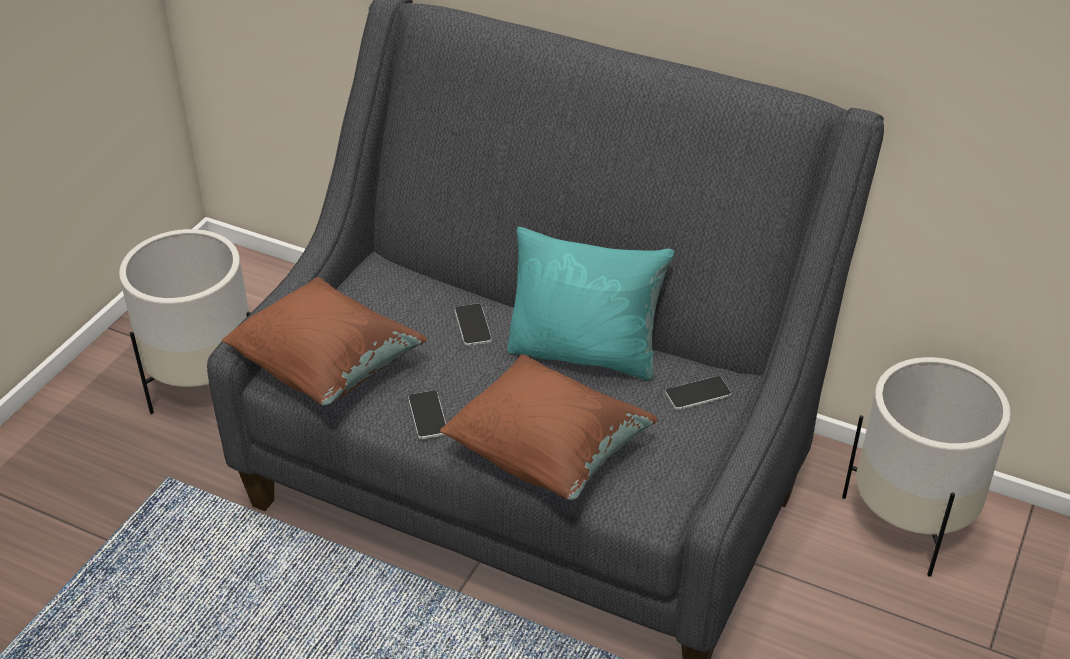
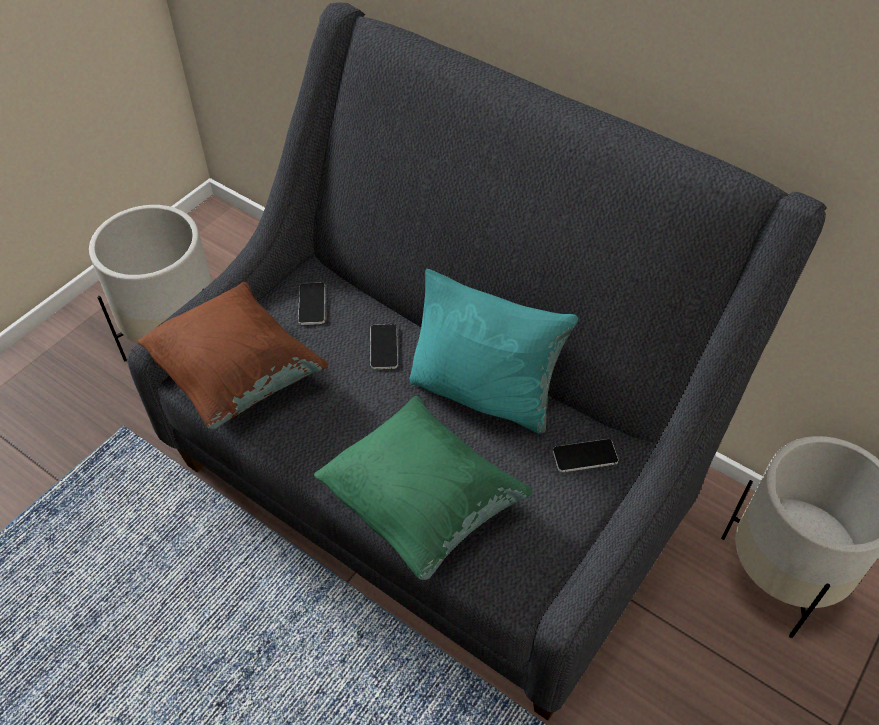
camera: 10 degrees right, 10 degrees up
phone [408,391,446,439] -> phone moved to [298,283,325,325]
brown pillow [440,354,658,500] -> green pillow [314,396,533,580]

